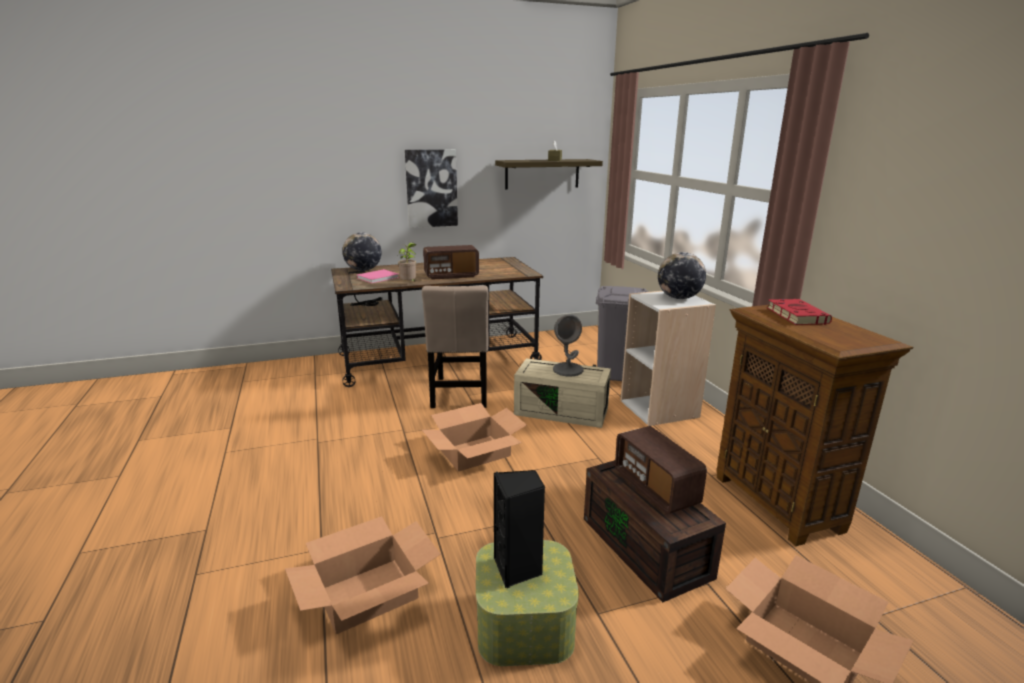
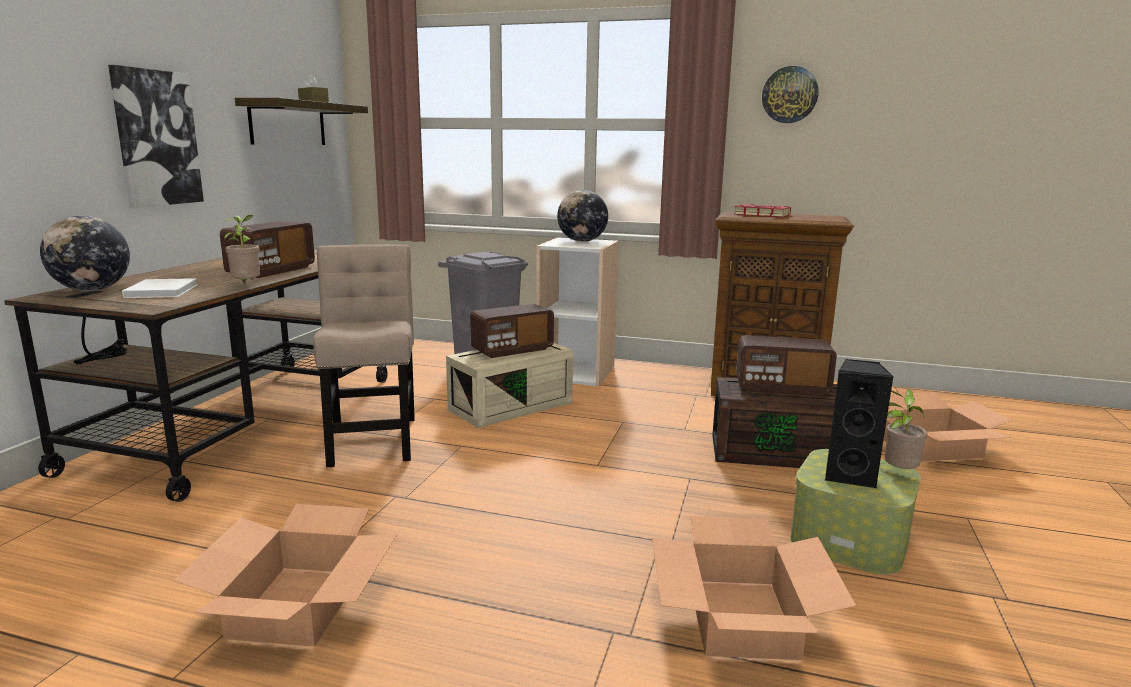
camera: 55 degrees left, 5 degrees down
pink book [357,269,399,283] -> white book [122,278,197,298]
beige chair [422,285,488,408] -> beige chair turned 135 degrees counterclockwise [313,244,415,467]
cardboard box [422,403,527,471] -> cardboard box moved to [174,504,397,647]
grey table lamp [553,314,584,377] -> radio [470,304,554,358]
none -> wall clock [762,66,818,123]
none -> potted plant [881,389,928,469]

